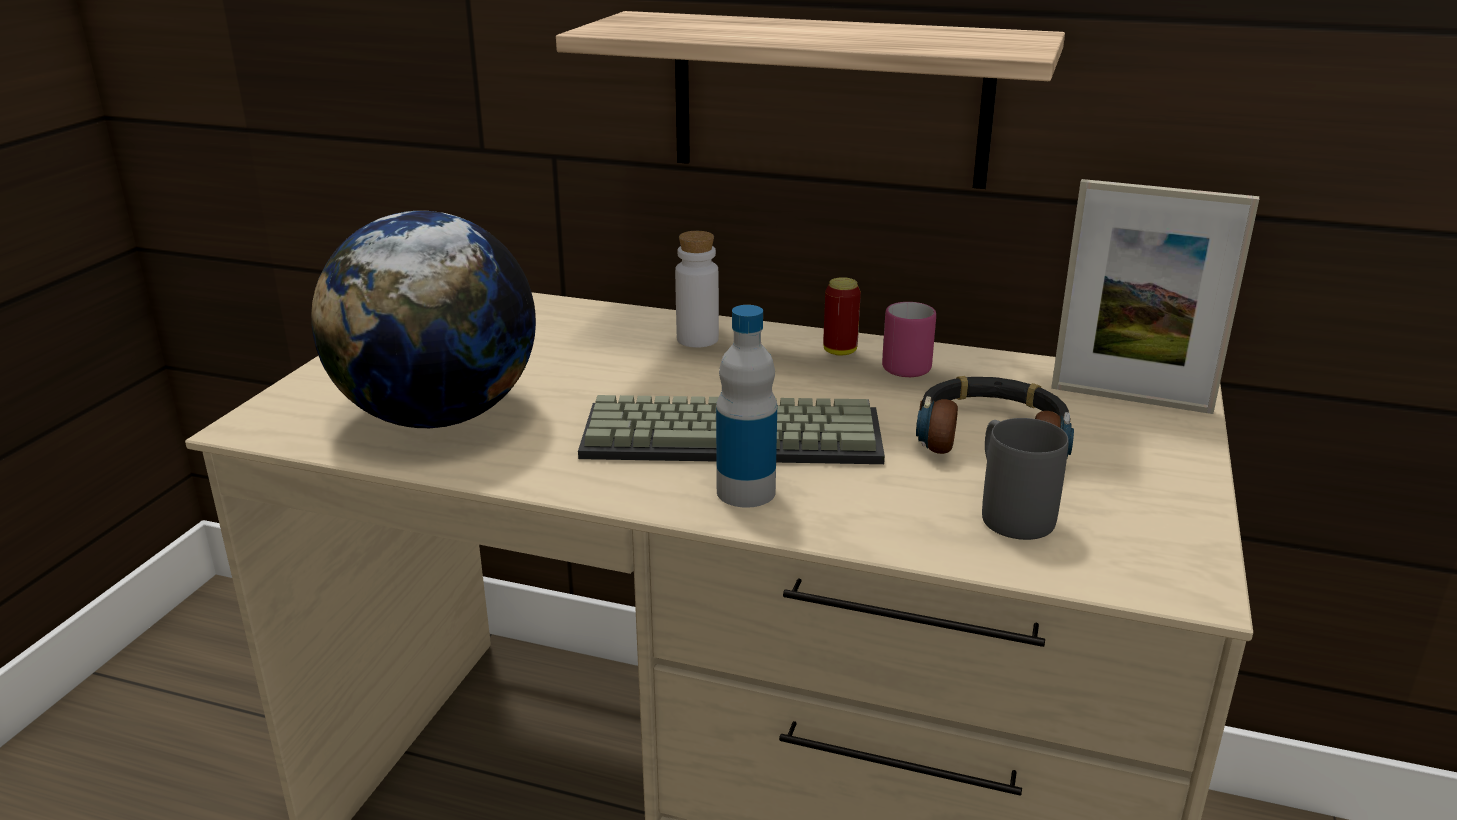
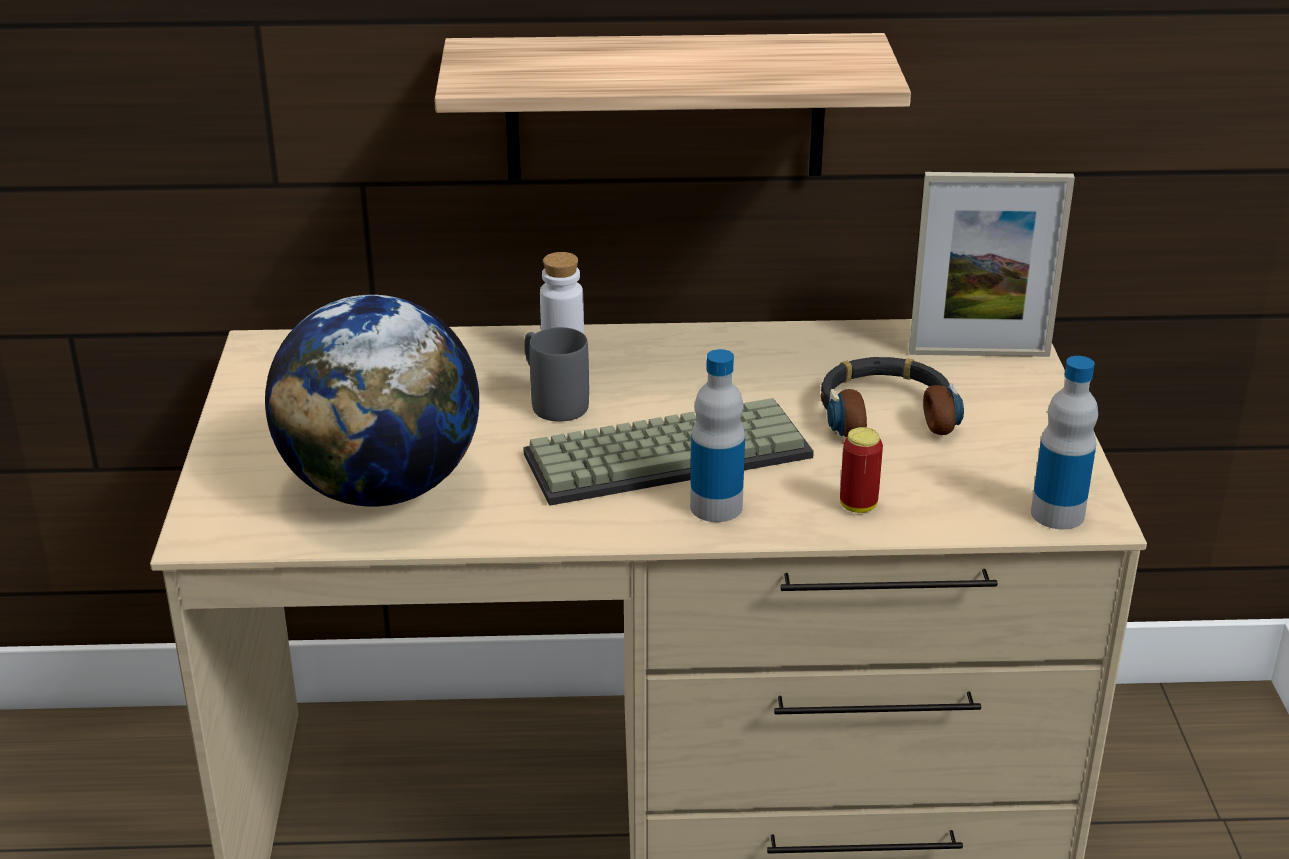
camera: 20 degrees left, 5 degrees up
can [823,277,861,356] -> can moved to [840,427,883,513]
pink mug [882,302,936,377] -> none
grey mug [982,418,1069,540] -> grey mug moved to [524,327,589,422]
none -> bottle [1031,356,1098,529]

